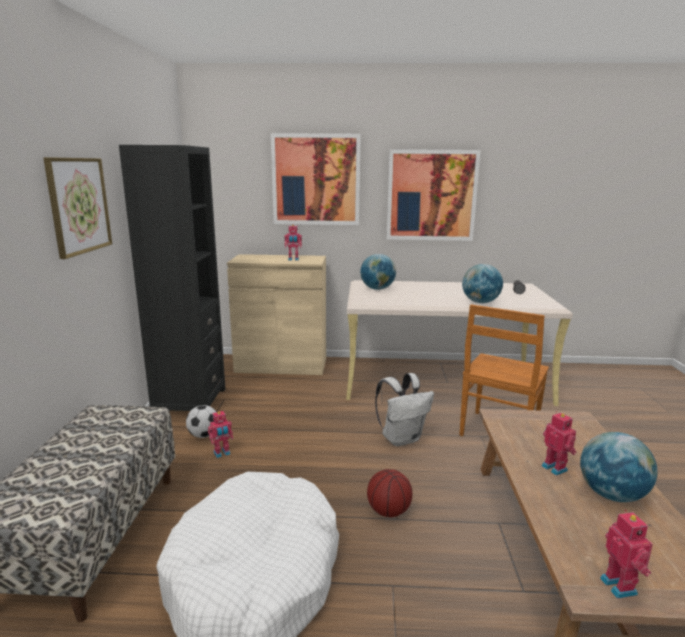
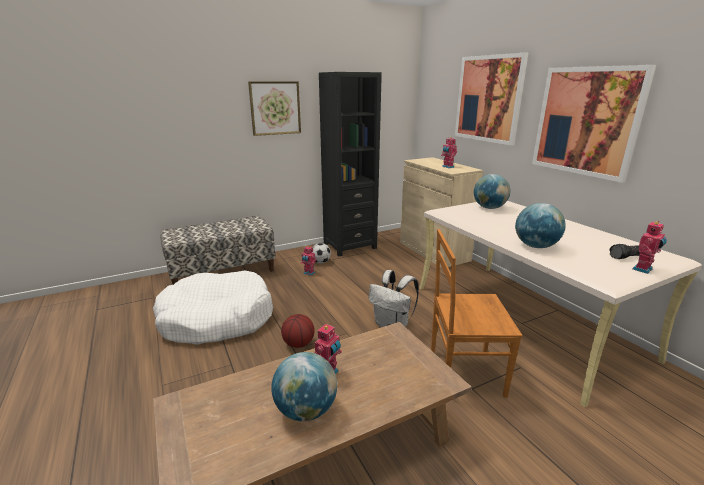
camera: 60 degrees right, 5 degrees up
toy robot [600,509,653,599] -> toy robot moved to [632,221,667,274]

